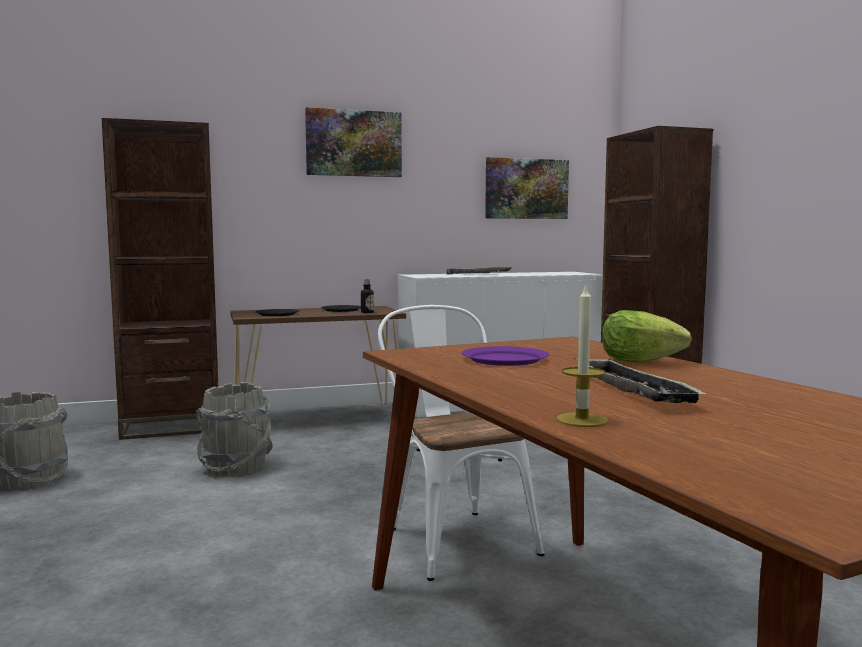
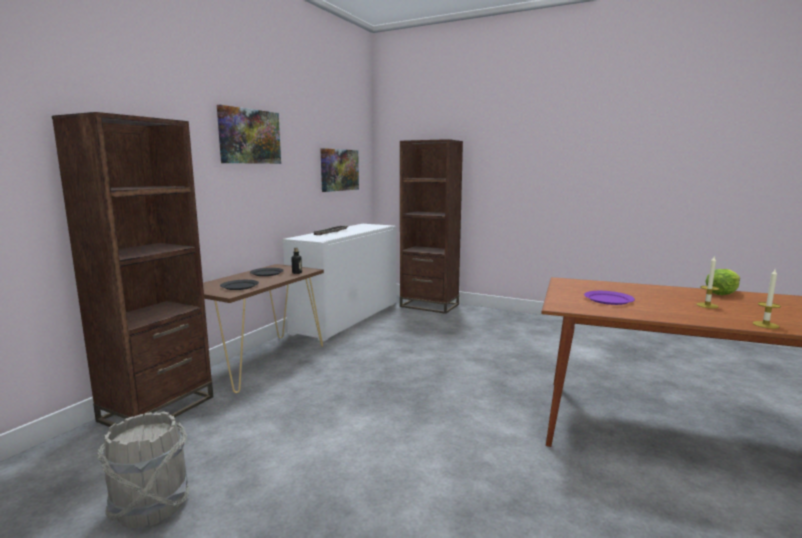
camera: 45 degrees left, 5 degrees up
grey bucket [196,382,273,476] -> none
white chair [378,305,544,581] -> none
tray [573,358,706,403] -> candle [696,257,719,308]
lettuce [602,310,692,362] -> lettuce moved to [705,269,740,295]

